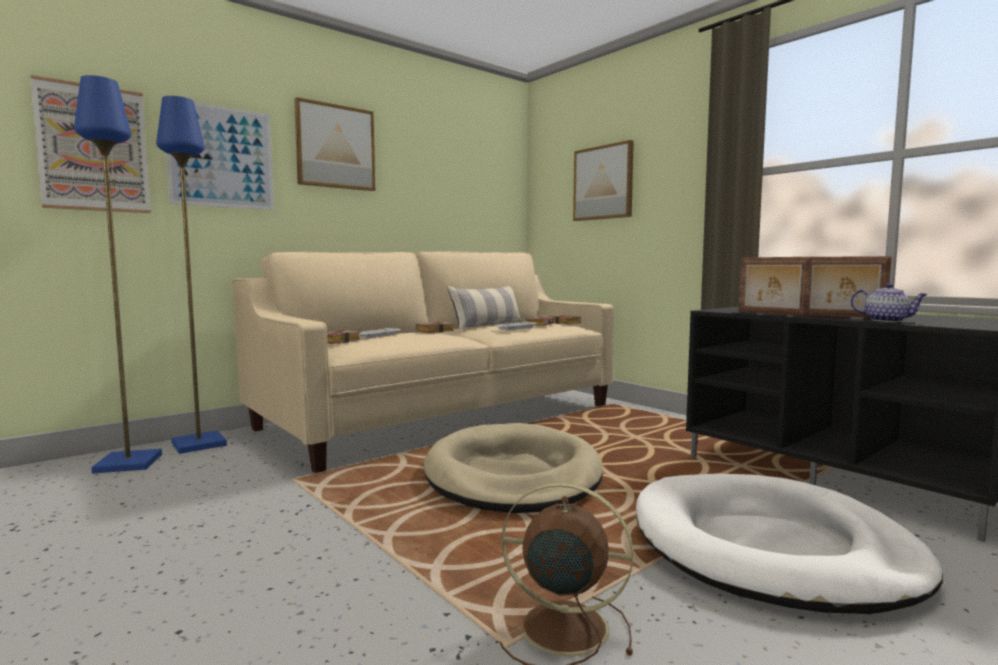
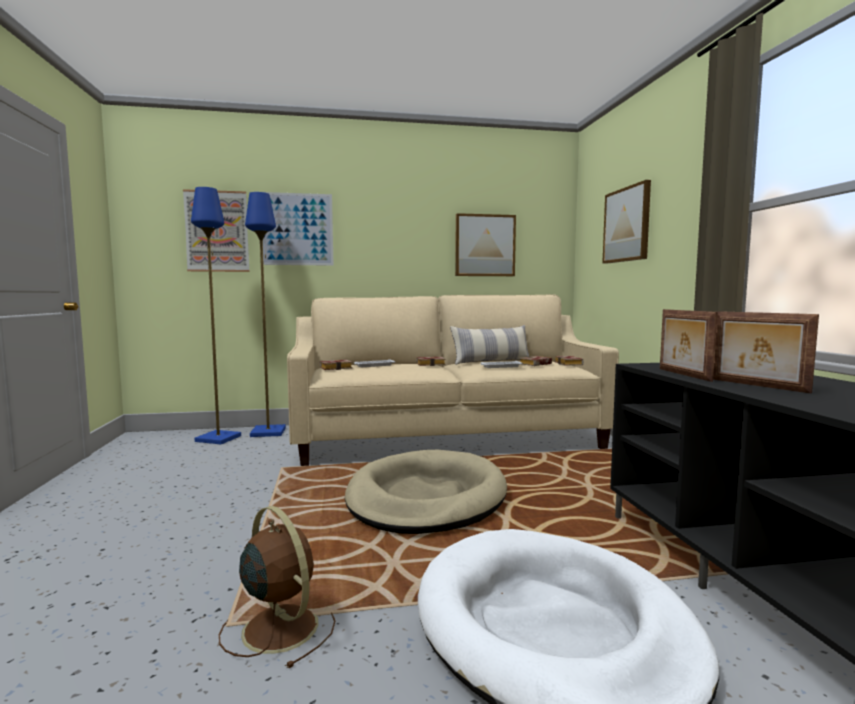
camera: 30 degrees right, 0 degrees up
picture [294,97,375,191] -> picture moved to [455,213,516,276]
teapot [850,283,928,322] -> none

